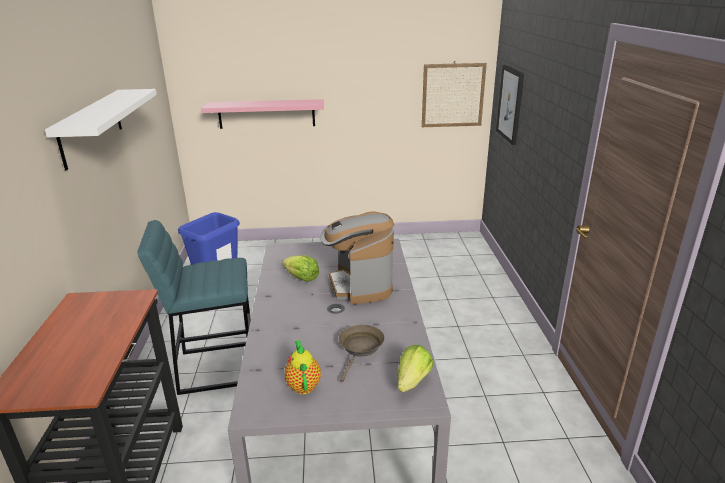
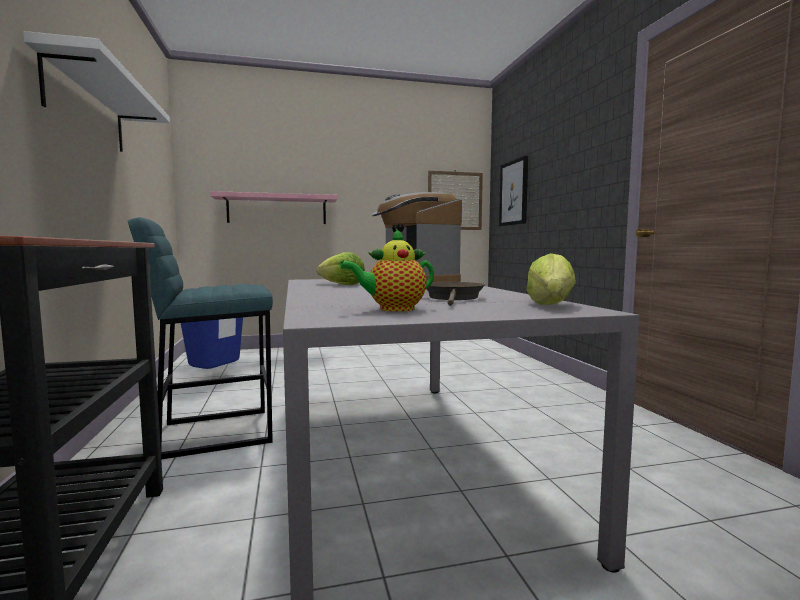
camera: 10 degrees left, 20 degrees down
teapot [284,340,321,394] -> teapot turned 90 degrees counterclockwise [339,228,434,312]

